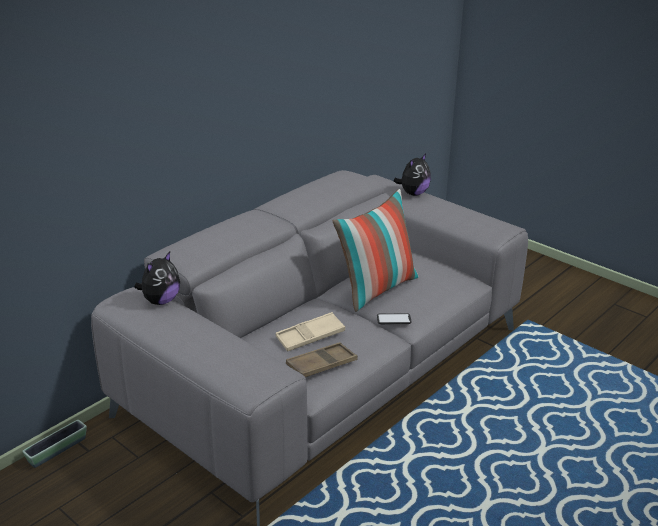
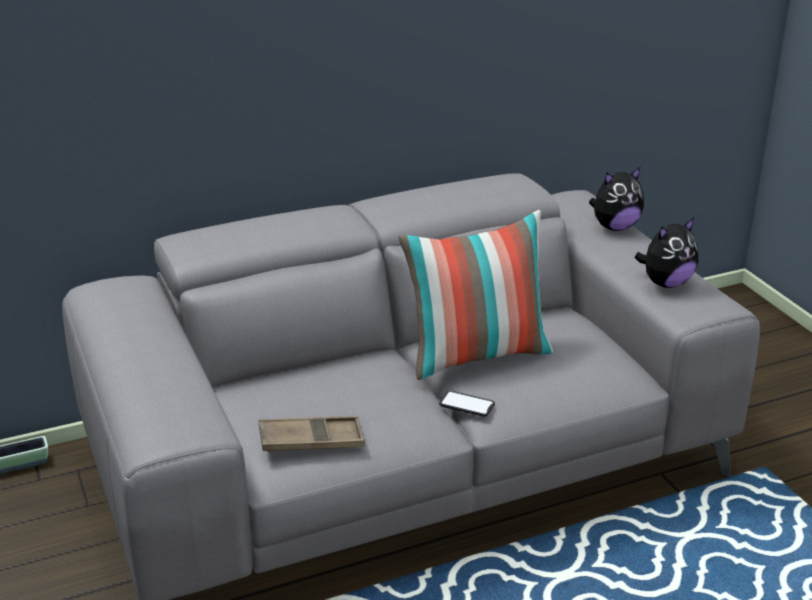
camera: 25 degrees right, 0 degrees up
plush toy [134,252,180,305] -> plush toy moved to [635,217,698,288]
beige tray [275,312,345,352] -> none

